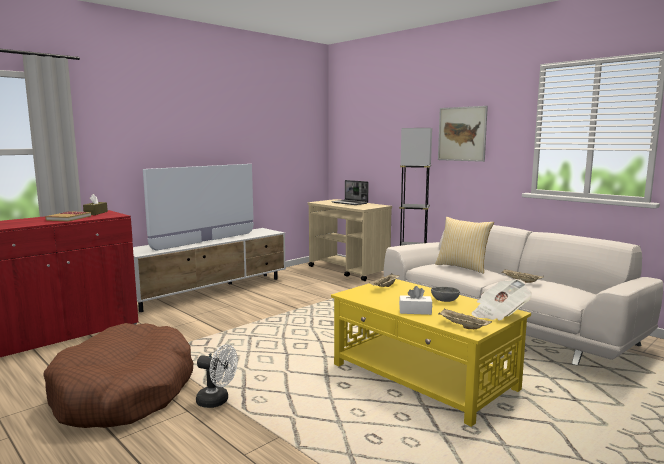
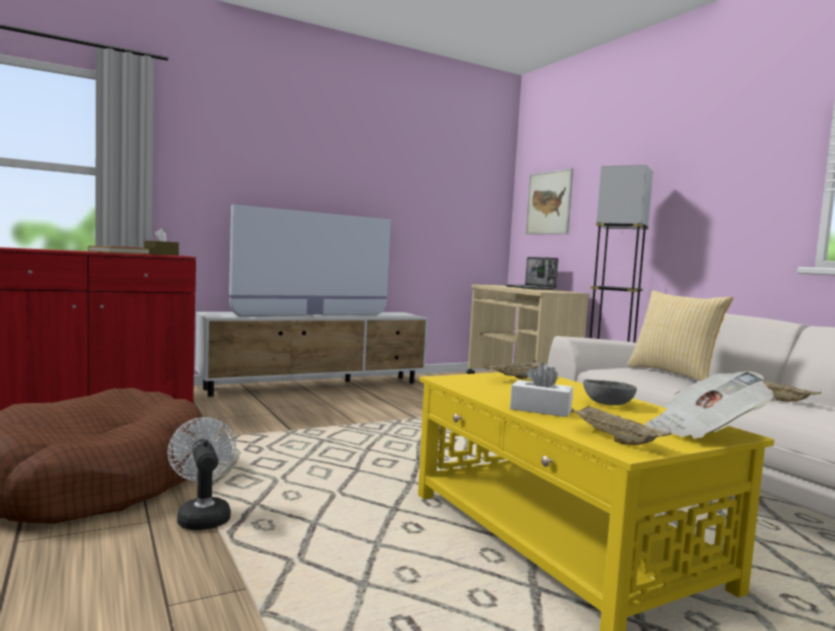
camera: 15 degrees right, 5 degrees down
white fan [196,344,238,408] -> white fan turned 150 degrees counterclockwise [167,417,236,530]
picture [438,106,488,162] -> picture moved to [525,168,573,235]

